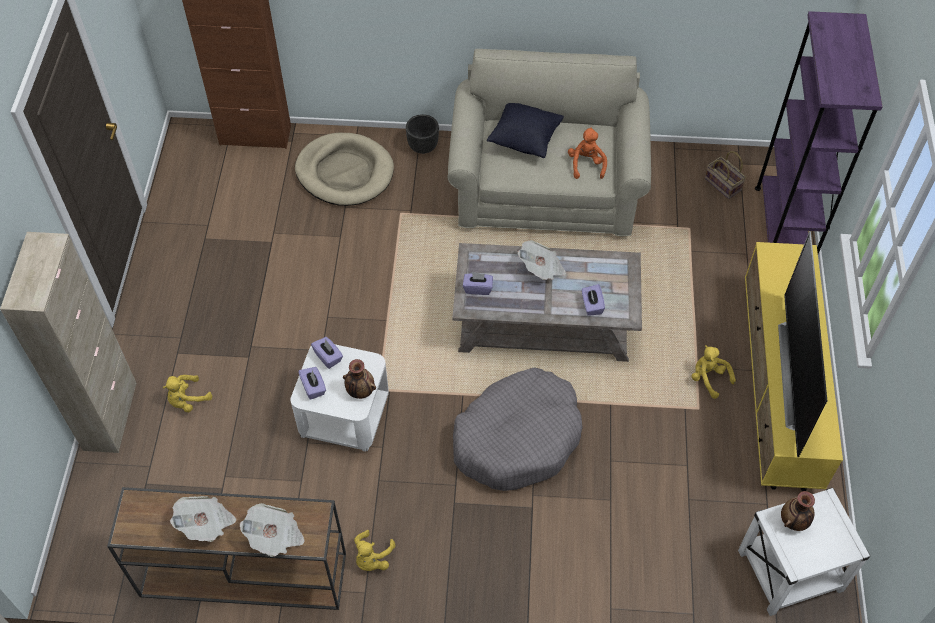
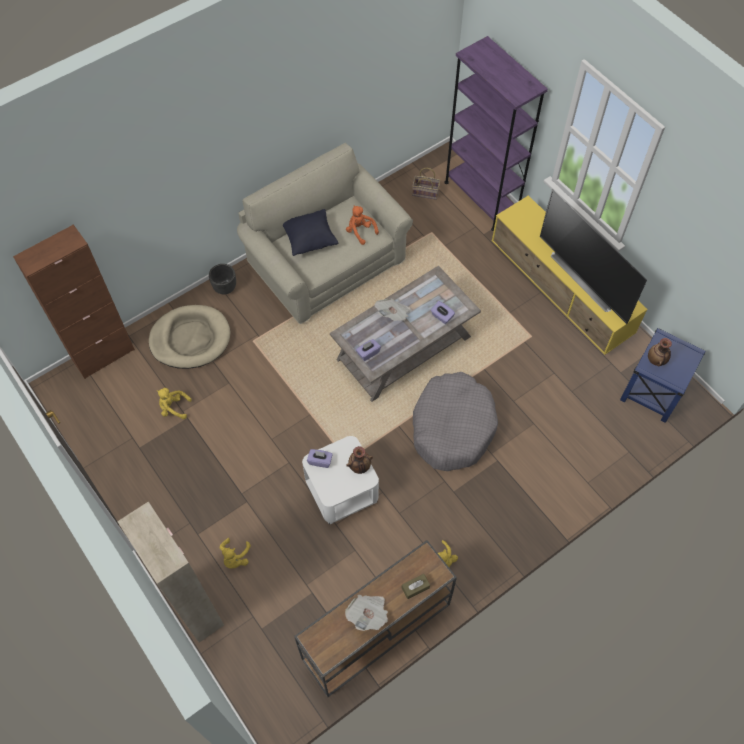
camera: 40 degrees left, 5 degrees up
newspaper [240,503,305,557] -> brown tissue box [402,574,430,599]
purple tissue box [298,367,326,400] -> none
yellow plush toy [692,345,736,399] -> yellow plush toy moved to [157,388,192,419]
white side table [738,488,870,616] -> blue side table [620,328,706,423]

